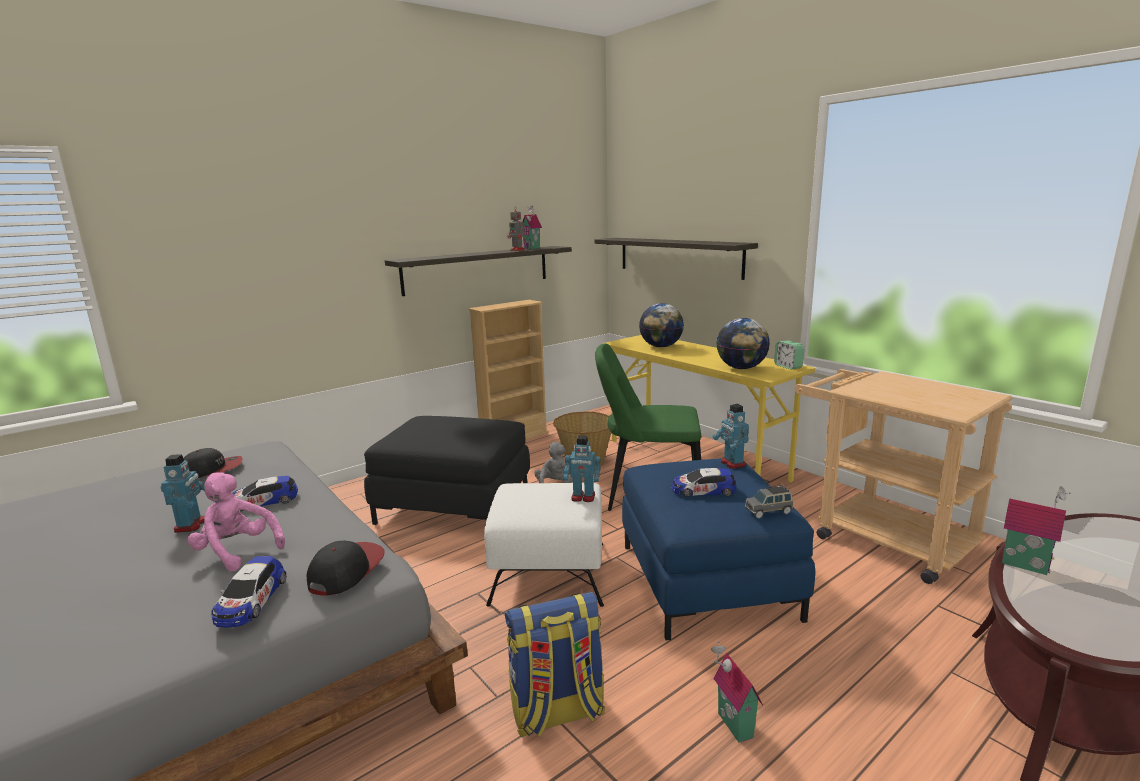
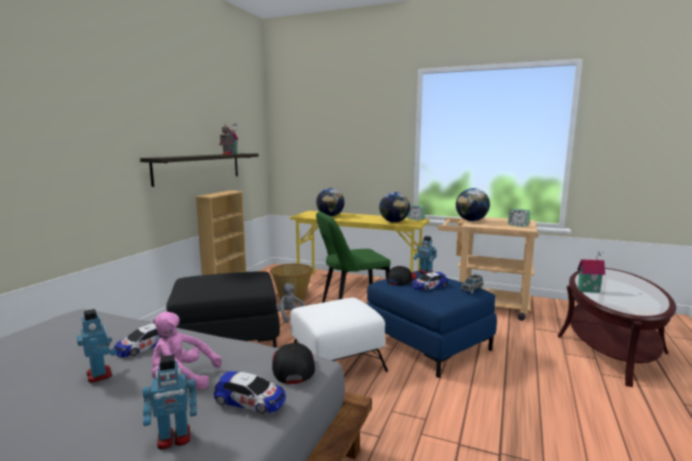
camera: 30 degrees left, 5 degrees down
cap [183,448,243,478] -> cap moved to [387,266,417,285]
toy car [212,556,286,628] -> toy car turned 45 degrees counterclockwise [214,371,286,414]
backpack [505,592,605,737] -> none
toy robot [563,435,601,502] -> toy robot moved to [143,355,197,450]
shelf [595,238,758,280] -> none
toy house [711,641,763,743] -> none
none -> globe [456,188,490,221]
none -> alarm clock [508,208,530,227]

